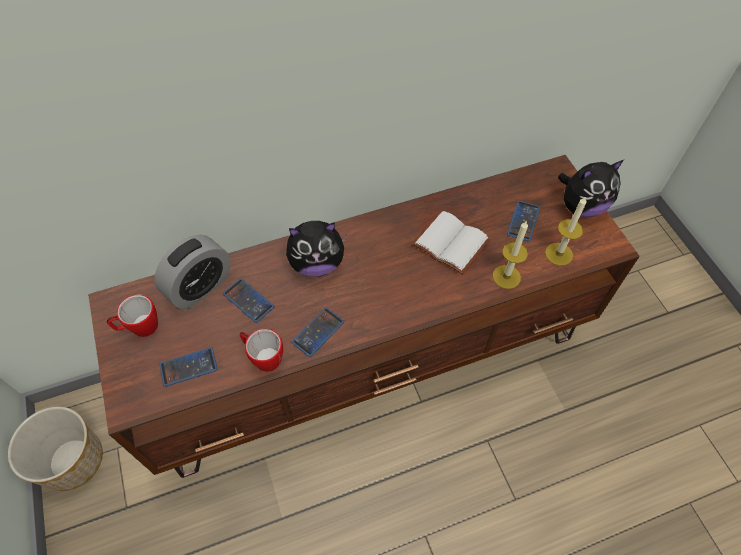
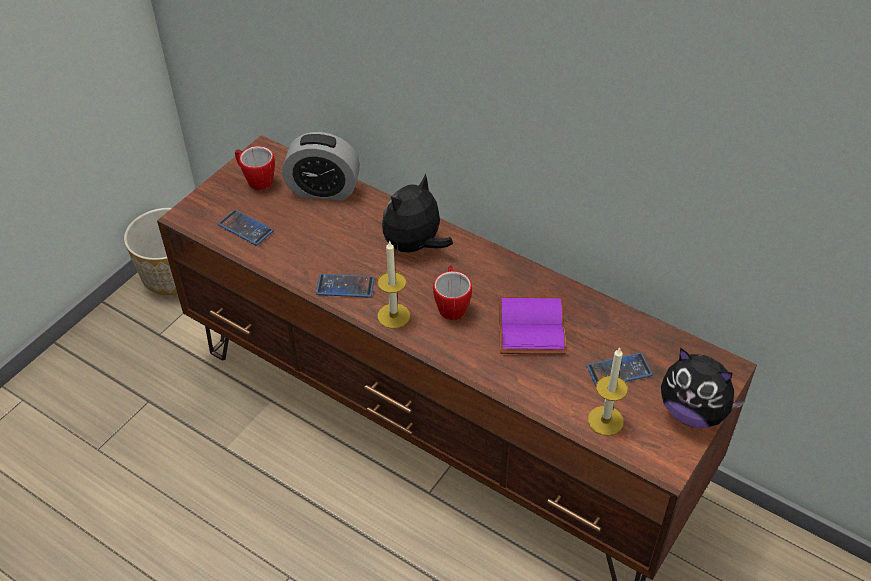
camera: 55 degrees right, 10 degrees down
phone [223,278,274,323] -> none
mug [240,329,283,372] -> mug moved to [433,265,472,320]
plush toy [286,221,346,277] -> plush toy turned 90 degrees clockwise [382,173,453,255]
white book [411,210,491,275] -> purple book [498,297,567,354]
candle [493,221,528,289] -> candle moved to [378,240,410,329]

